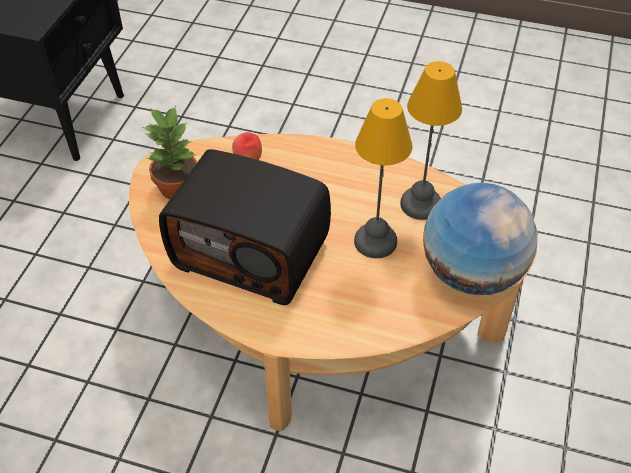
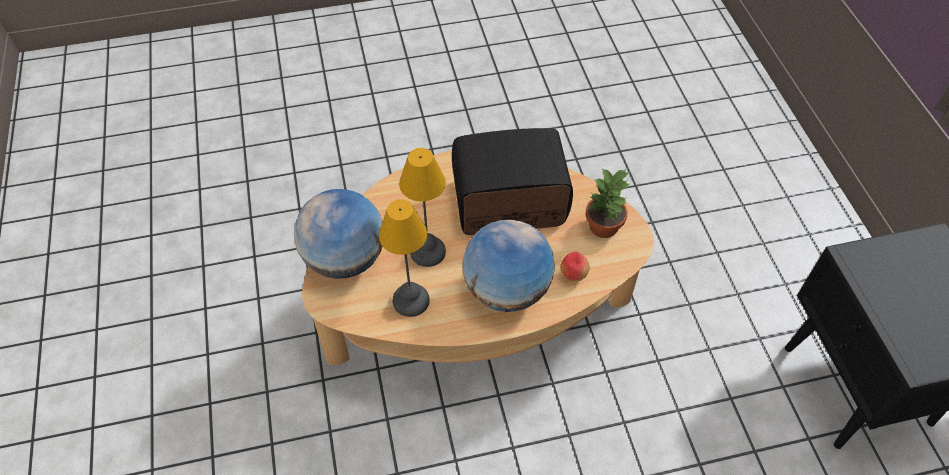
camera: 150 degrees right, 5 degrees up
none -> globe [462,220,555,312]

